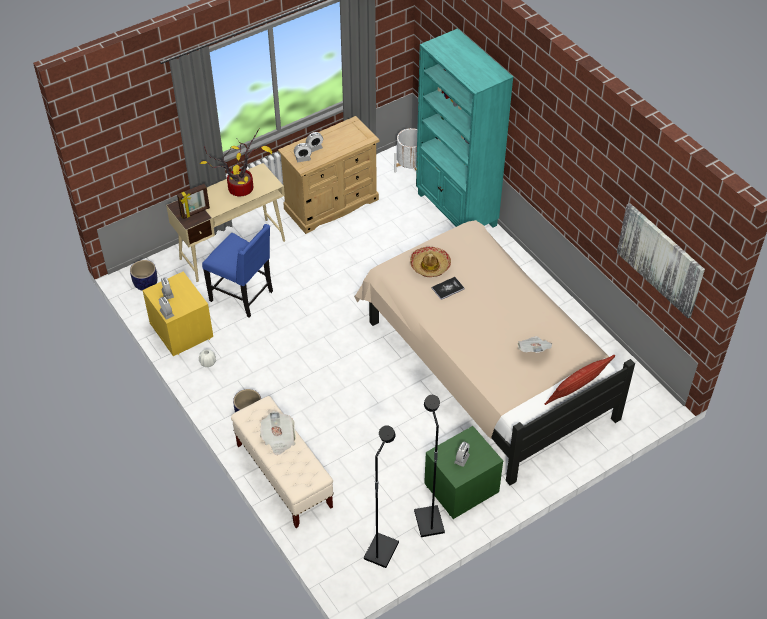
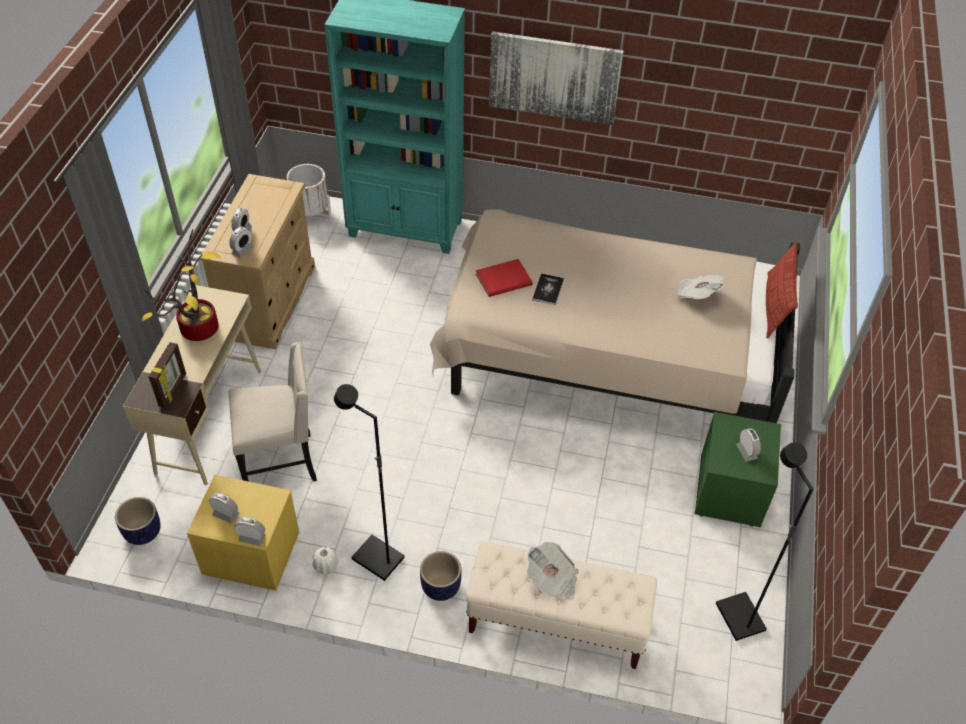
camera: 45 degrees left, 0 degrees up
blue chair [202,224,273,318] -> beige chair [228,342,317,482]
hat [410,247,451,277] -> red book [476,259,532,297]
black floor lamp [414,395,445,537] -> black floor lamp moved to [334,384,405,581]
picture [617,203,705,318] -> picture moved to [489,31,624,125]

